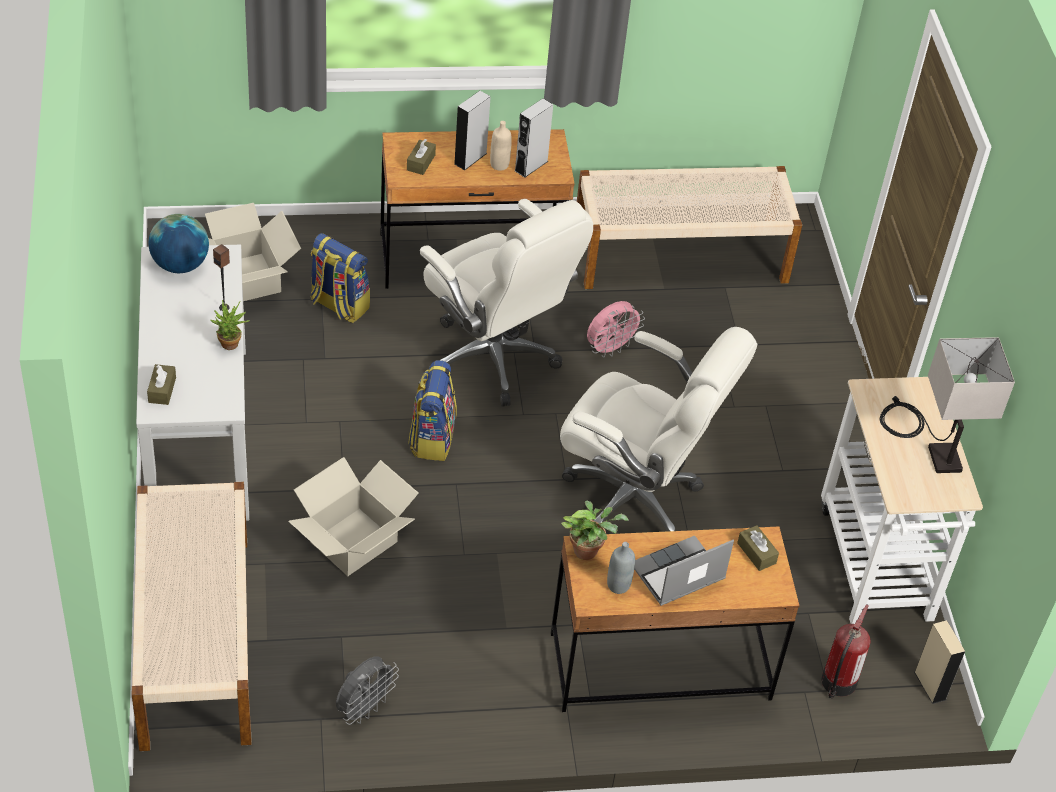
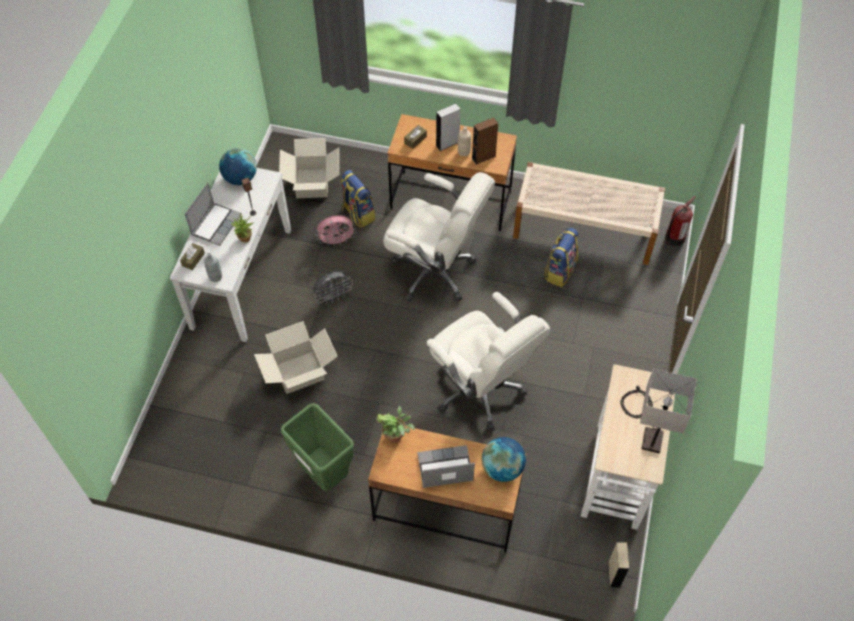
camera: 25 degrees right, 10 degrees up
beige bench [132,482,252,751] -> none
grey fan [336,656,399,725] -> grey fan moved to [313,270,353,304]
backpack [408,360,457,461] -> backpack moved to [544,228,579,287]
white office chair [420,199,593,407] -> white office chair turned 45 degrees counterclockwise [383,172,495,302]
grey speaker [515,98,553,178] -> brown speaker [471,117,498,164]
pink fan [587,301,645,358] -> pink fan moved to [316,215,356,247]
grey bottle [607,542,635,594] -> grey bottle moved to [204,253,222,282]
brown tissue box [737,525,779,571] -> globe [482,437,526,482]
fire extinguisher [821,604,871,699] -> fire extinguisher moved to [665,196,695,246]
none -> laptop [185,182,242,246]
none -> green trash can [280,403,354,492]

